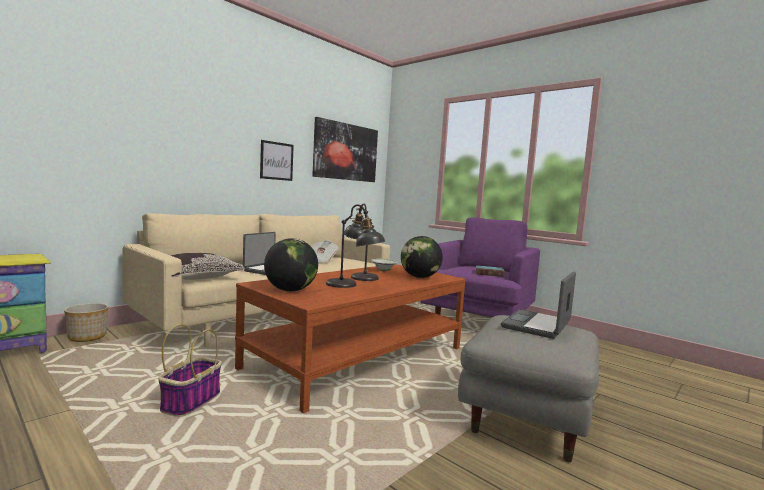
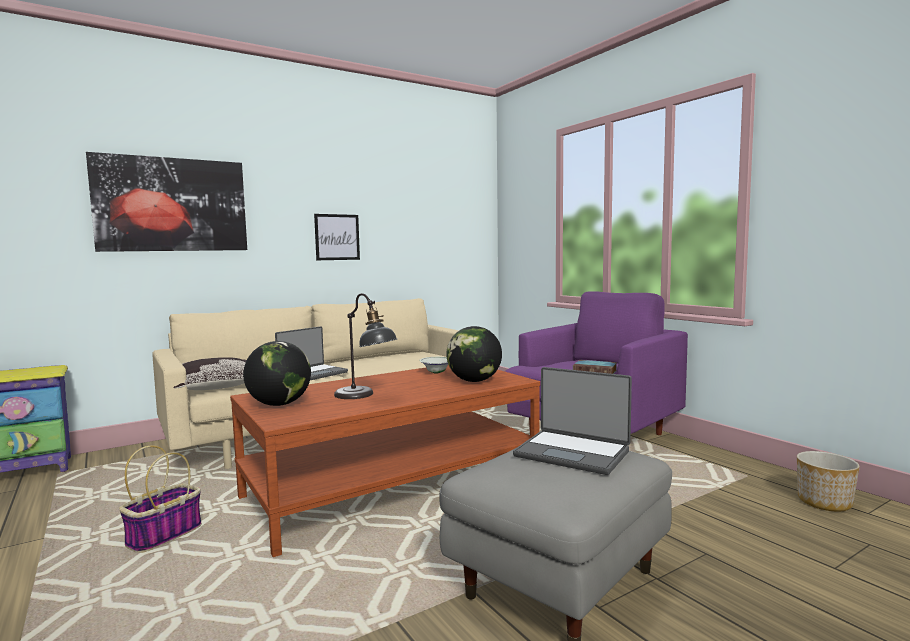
camera: 15 degrees right, 0 degrees up
planter [64,303,108,342] -> planter moved to [797,451,860,511]
newspaper [311,240,339,263] -> none
picture [312,117,378,182] -> picture moved to [86,152,247,252]
grey table lamp [344,203,379,281] -> none
laptop [501,272,576,339] -> laptop turned 105 degrees counterclockwise [513,367,632,475]

